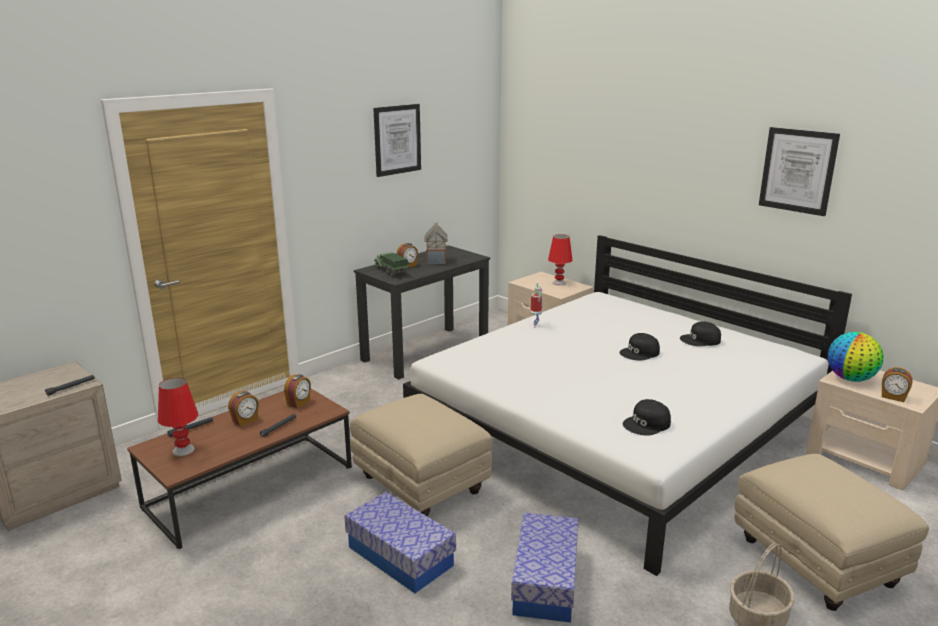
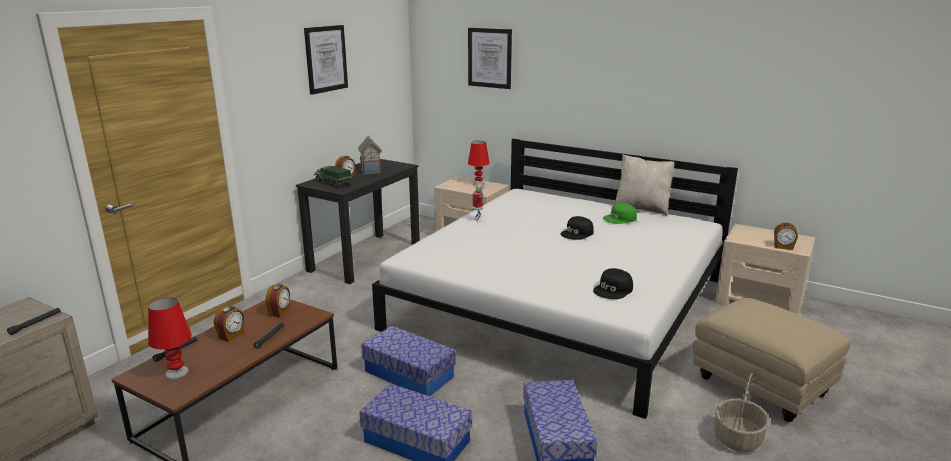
camera: 15 degrees left, 0 degrees up
beige ottoman [350,394,493,517] -> storage box [361,326,456,396]
black cap [680,321,721,346] -> green cap [603,203,637,224]
picture [759,127,840,216] -> picture moved to [468,28,512,89]
globe [828,332,883,382] -> none
none -> beige pillow [614,154,676,216]

